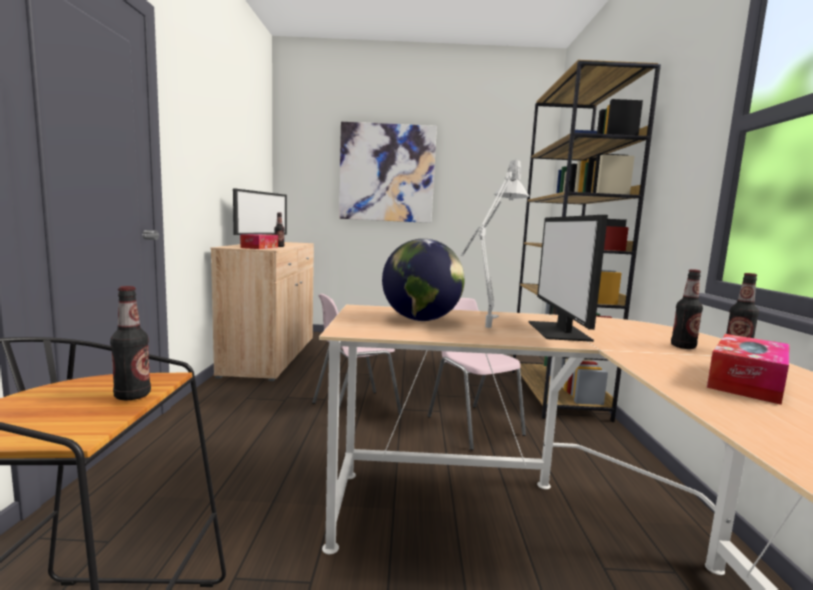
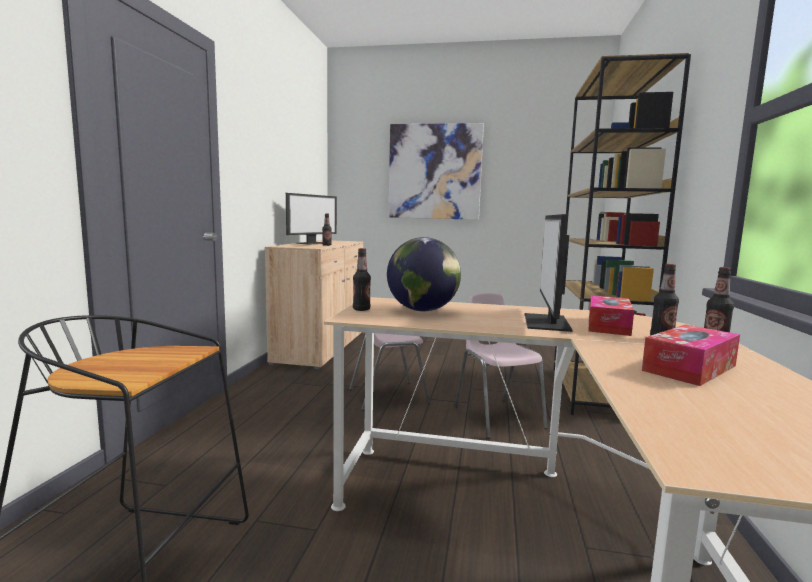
camera: 10 degrees right, 0 degrees up
bottle [110,286,151,400] -> bottle moved to [353,248,371,311]
tissue box [240,234,278,249] -> tissue box moved to [589,295,634,336]
grey table lamp [460,158,529,328] -> none

